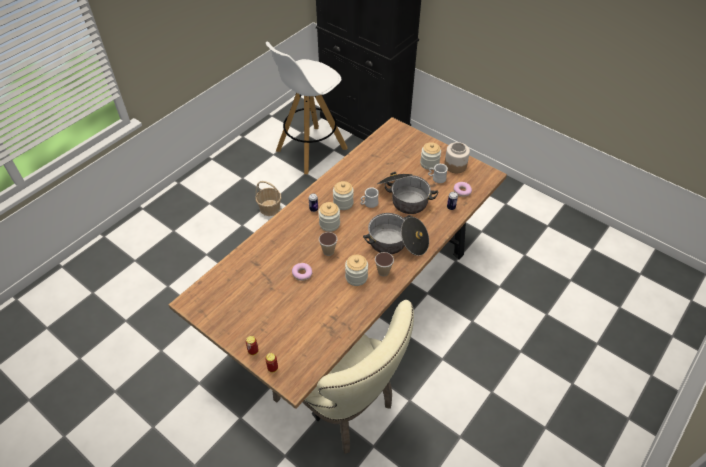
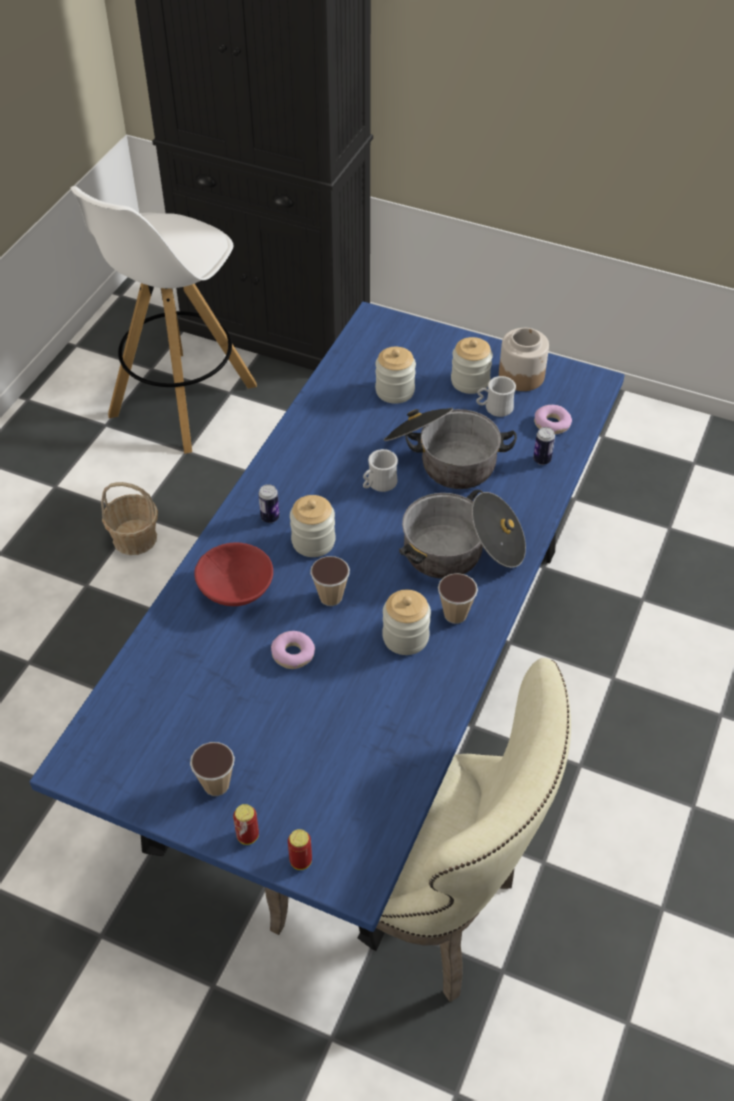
camera: 15 degrees left, 0 degrees up
brown dining table [169,117,507,421] -> blue dining table [30,302,624,951]
jar [333,181,354,210] -> jar moved to [375,347,416,404]
none -> cup [190,742,235,796]
none -> red bowl [194,542,273,606]

